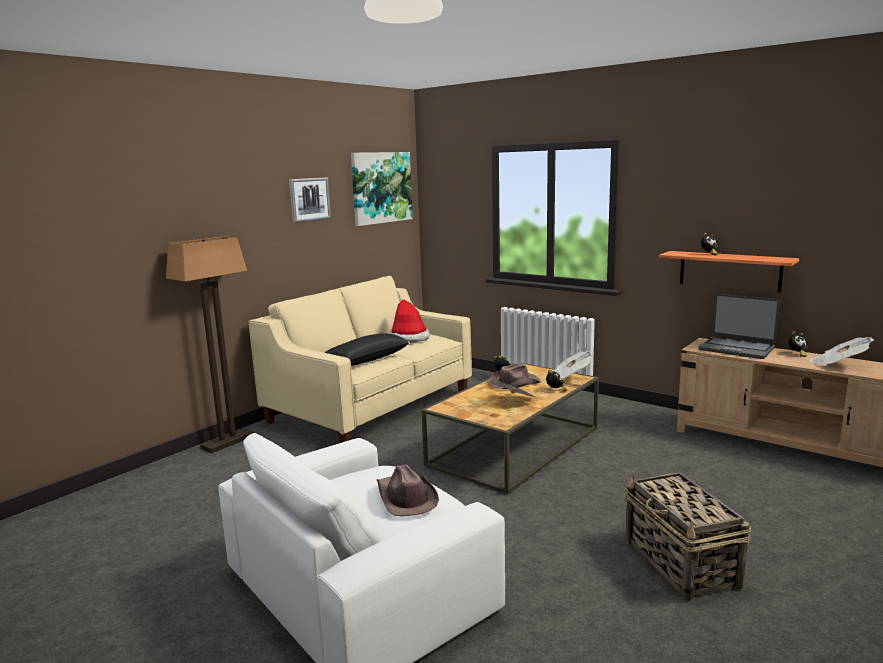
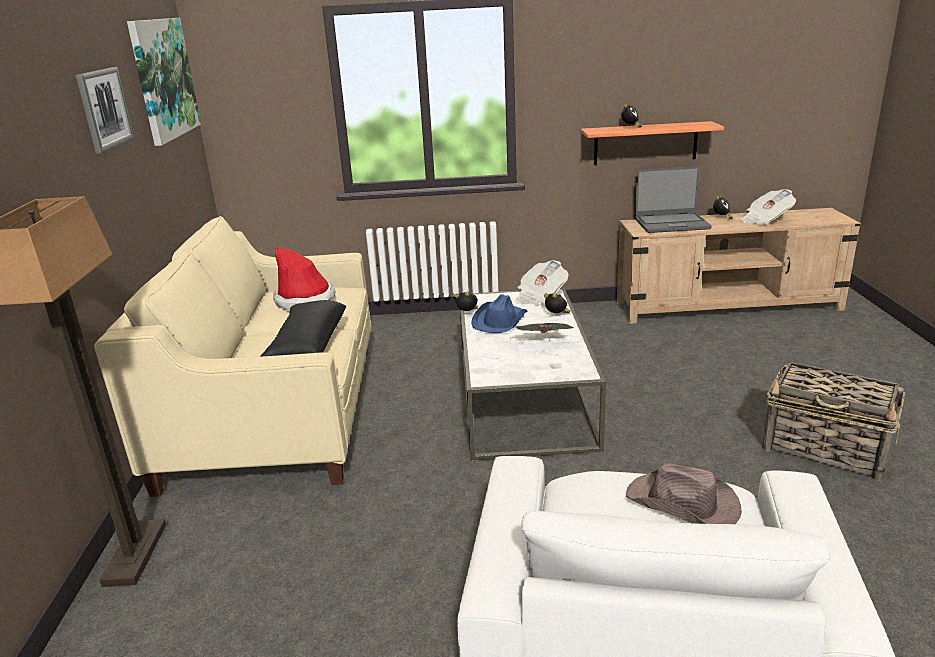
camera: 40 degrees left, 10 degrees up
brown coffee table [422,363,599,494] -> white coffee table [460,288,606,461]
brown hat [487,363,541,389] -> blue hat [471,294,527,333]

